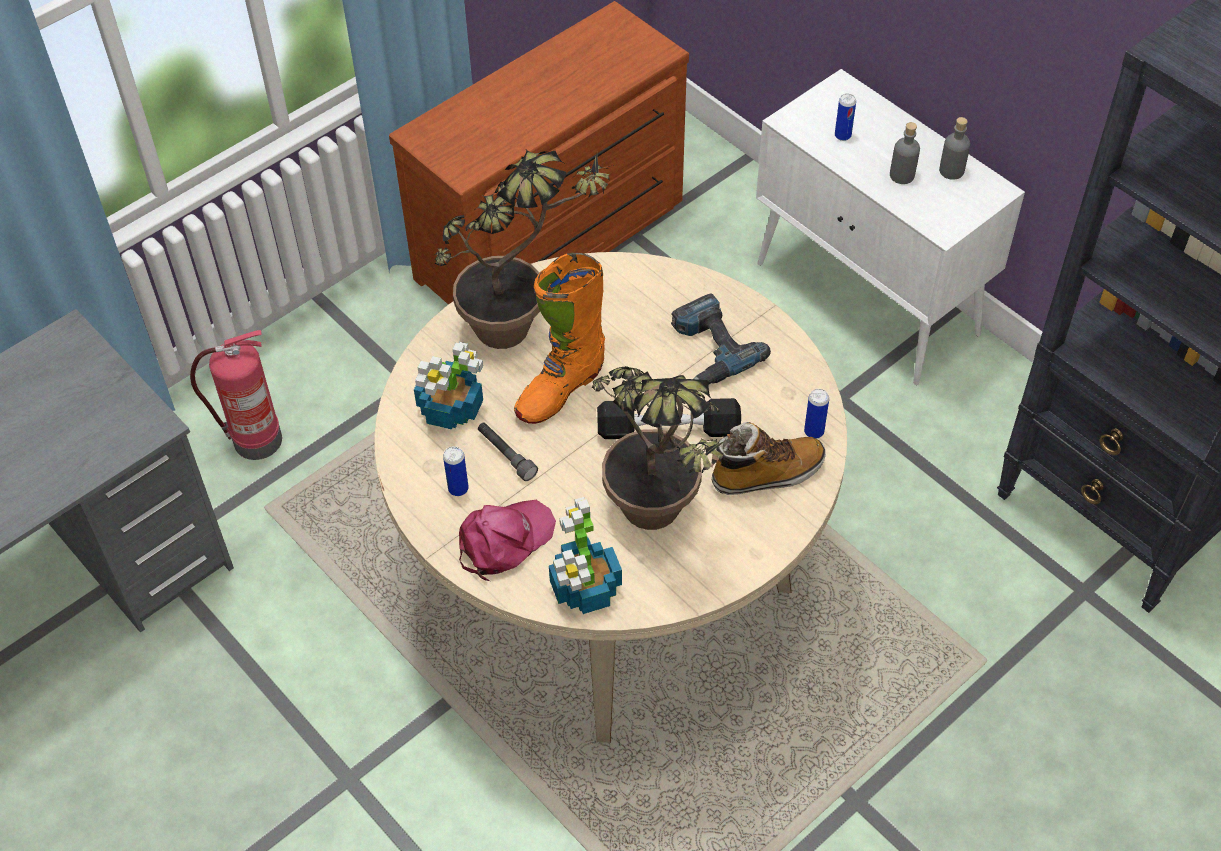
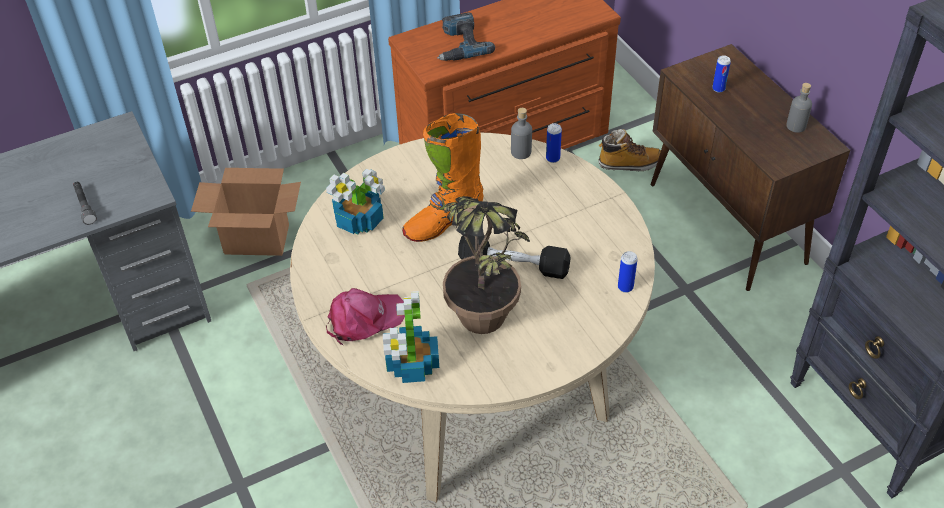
camera: 15 degrees right, 5 degrees down
fire extinguisher [190,330,282,460] -> cardboard box [191,168,301,256]
potted plant [434,149,623,349] -> none
can [443,446,469,496] -> can moved to [546,123,562,163]
grey flashlight [478,422,538,481] -> grey flashlight moved to [73,182,97,225]
power drill [671,293,771,385] -> power drill moved to [437,12,495,61]
boot [711,422,826,495] -> boot moved to [598,129,661,172]
white cabinet [756,69,1025,385] -> brown cabinet [651,44,850,291]
grey bottle [890,122,920,184] -> grey bottle moved to [511,108,532,159]

